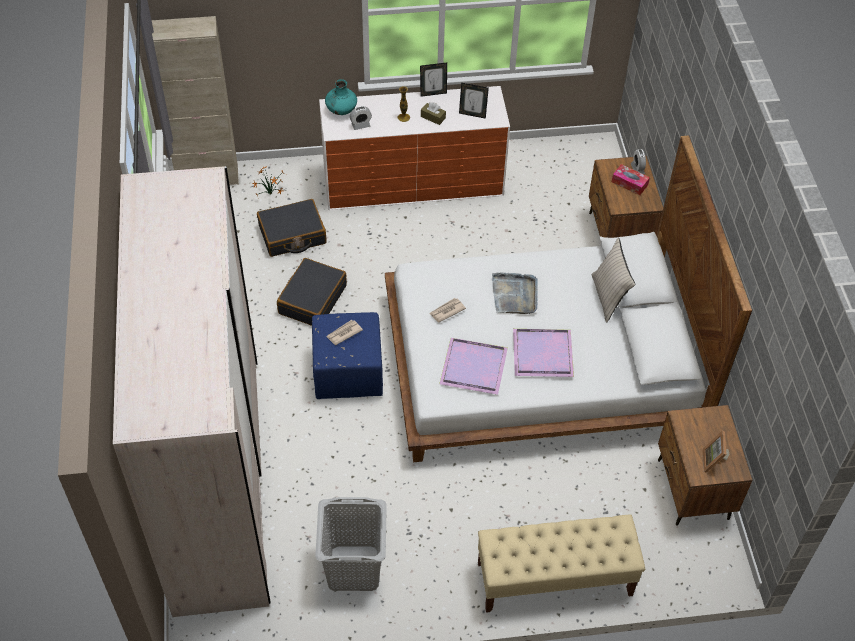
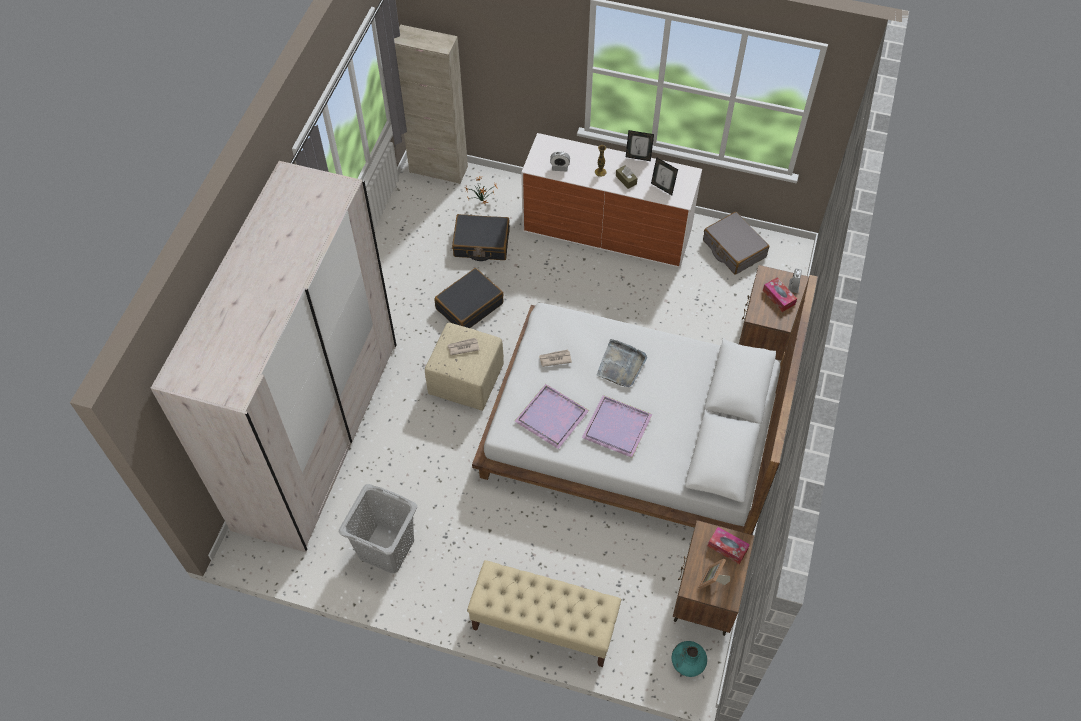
camera: 25 degrees right, 5 degrees up
blue ottoman [312,312,383,399] -> beige ottoman [425,323,504,411]
turquoise vase [325,79,357,115] -> turquoise vase moved to [672,641,707,677]
beige pillow [592,238,635,323] -> none
none -> grey suitcase [703,212,769,275]
none -> tissue box [708,527,750,564]

